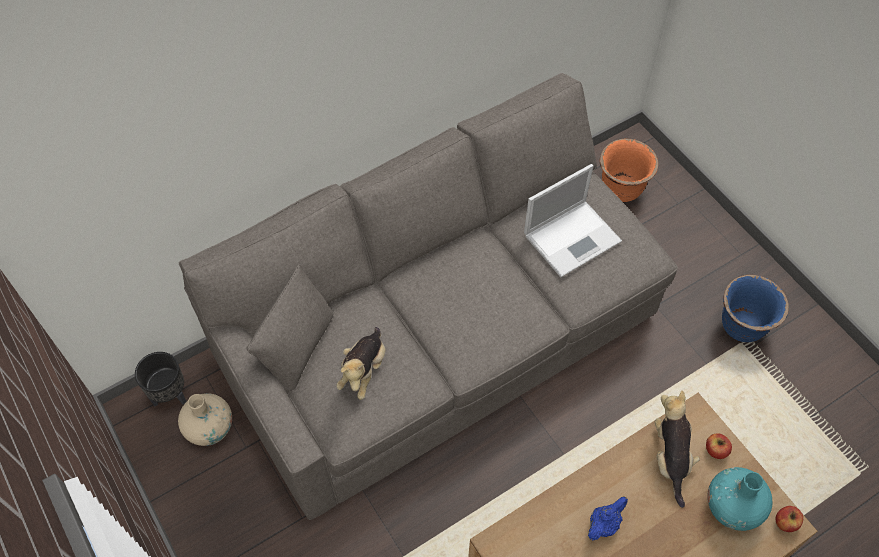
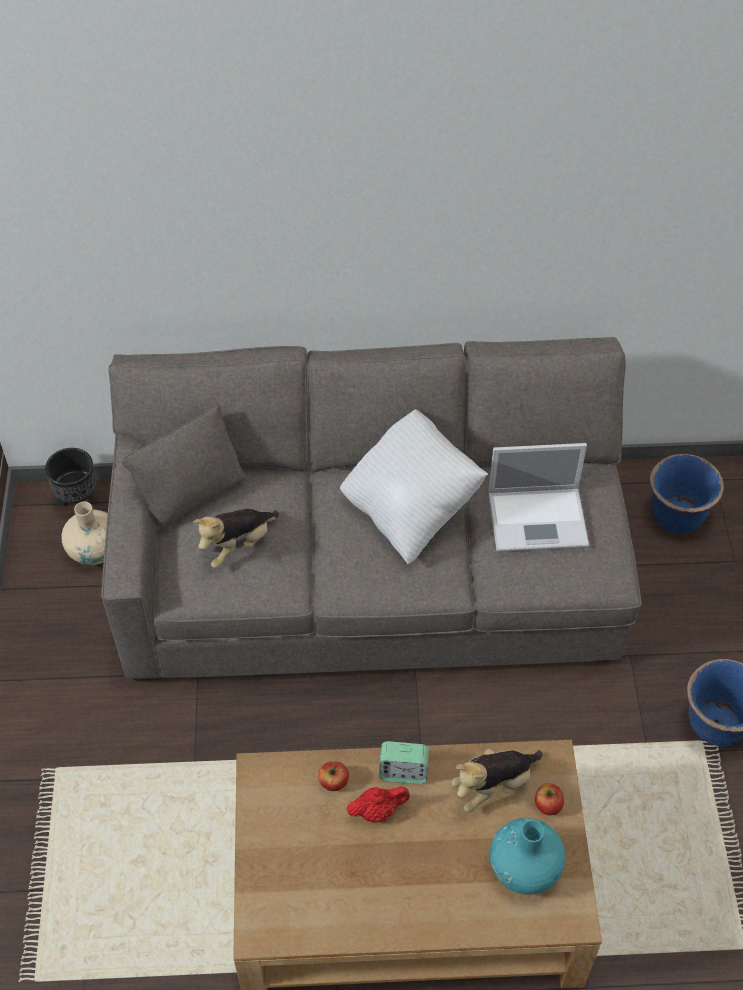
camera: 30 degrees right, 5 degrees down
blue teapot [588,496,628,541] -> red teapot [347,787,410,823]
orange planter [600,139,659,202] -> blue planter [650,454,724,533]
plush toy [655,390,700,508] -> plush toy turned 150 degrees counterclockwise [452,749,543,812]
apple [776,506,803,532] -> apple moved to [318,761,349,791]
none -> white pillow [340,409,488,564]
none -> alarm clock [379,741,429,784]

